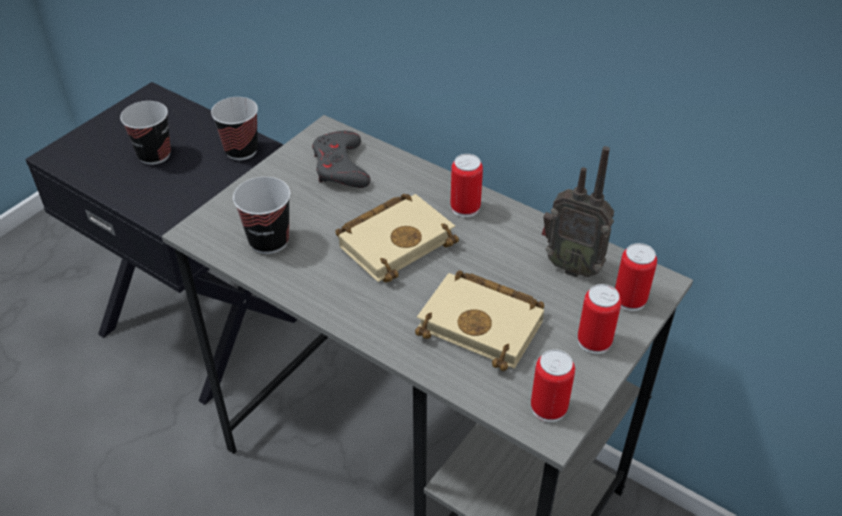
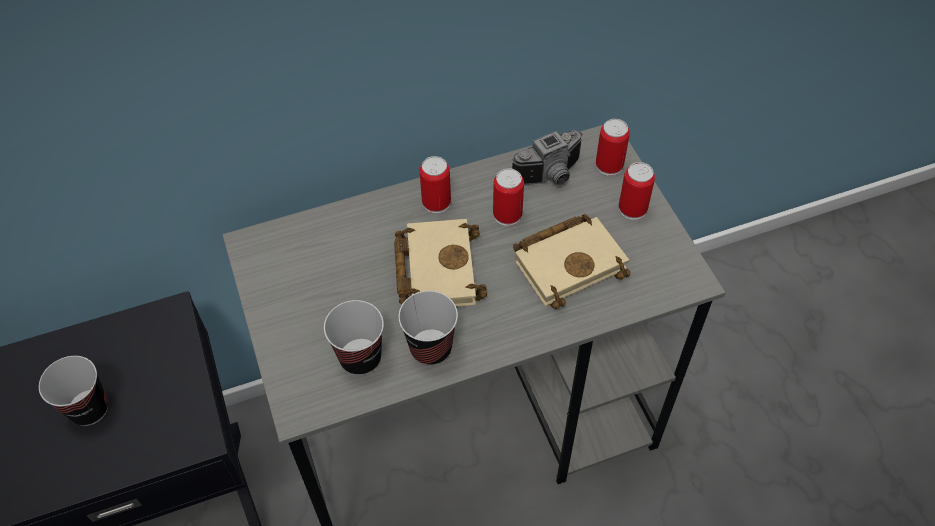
camera: 55 degrees left, 10 degrees up
cup [211,97,258,160] -> cup moved to [398,291,458,366]
grey game controller [312,131,371,188] -> none
can [531,349,575,422] -> can moved to [493,168,524,226]
radio [542,146,614,277] -> camera [512,130,583,185]

